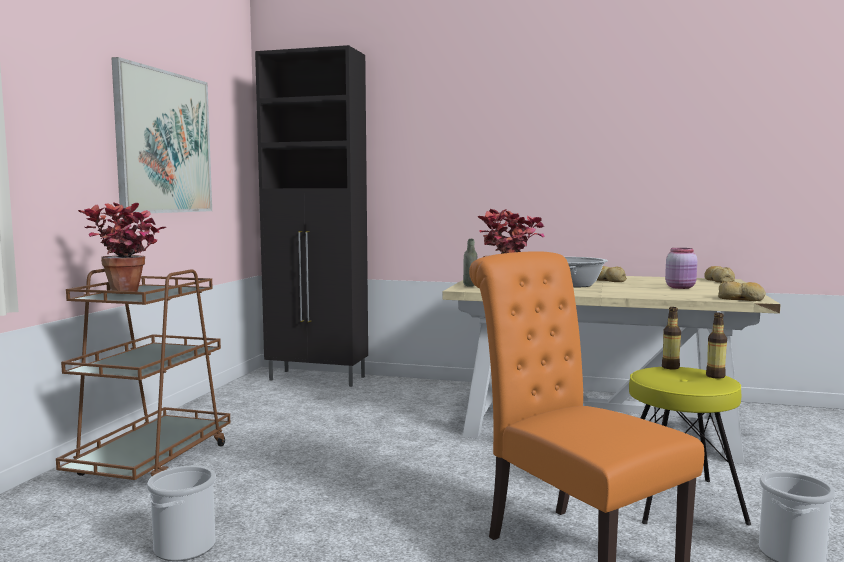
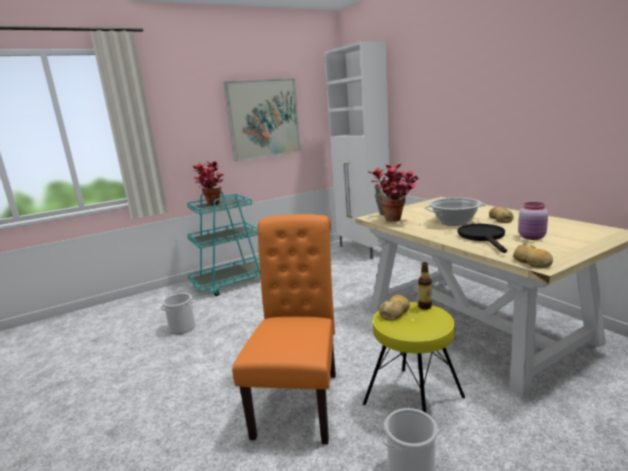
camera: 45 degrees right, 10 degrees up
brown cart [56,269,230,480] -> turquoise cart [187,191,260,296]
black cabinet [255,45,368,387] -> white cabinet [324,41,389,259]
bread [704,266,735,283] -> bread moved to [379,295,410,320]
bottle [706,313,727,379] -> none
none -> black frying pan [458,224,507,253]

